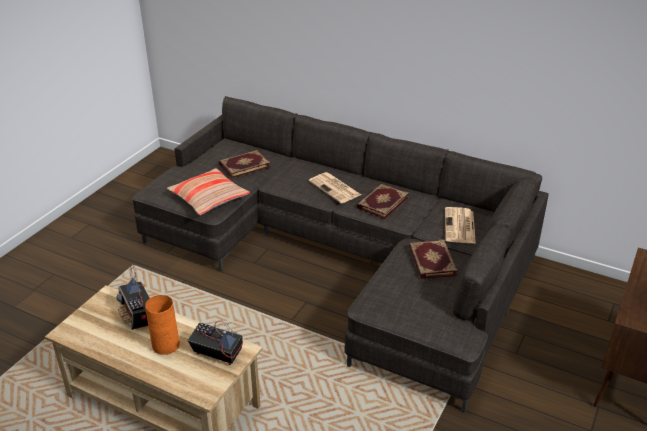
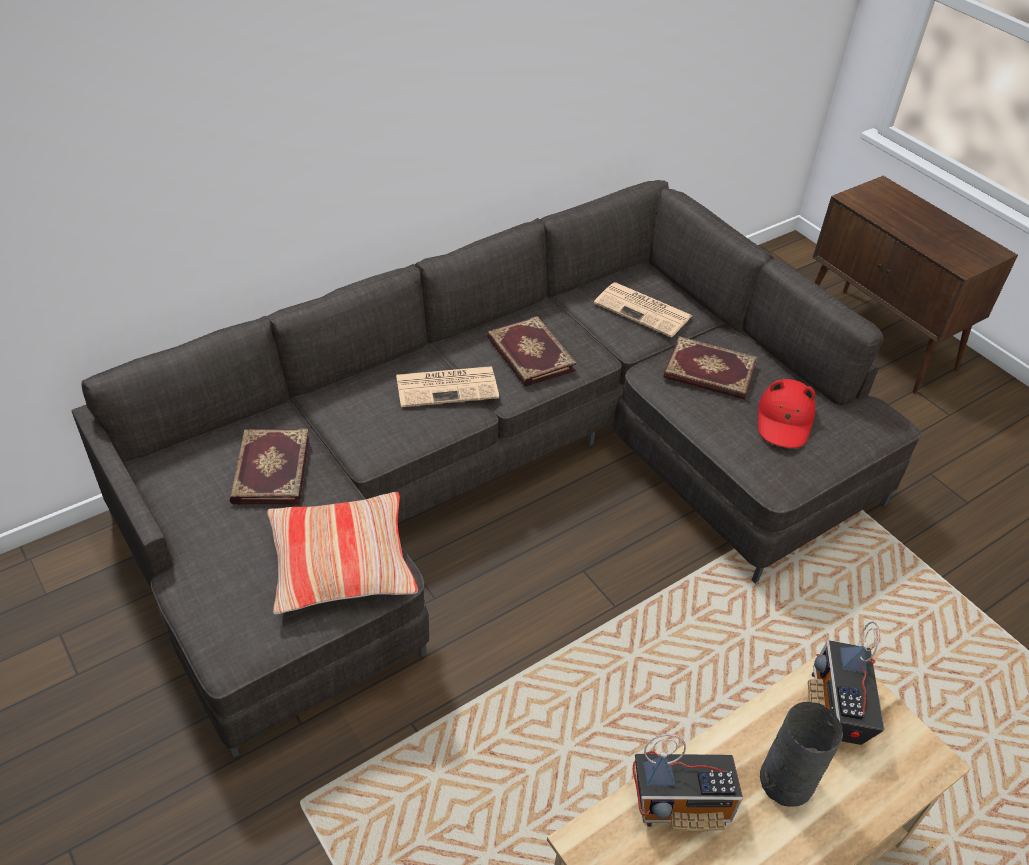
camera: 65 degrees left, 10 degrees up
orange vase [145,295,180,355] -> grey vase [760,702,843,807]
radio [187,321,243,365] -> radio turned 45 degrees counterclockwise [808,621,884,745]
none -> red hat [758,379,815,448]

